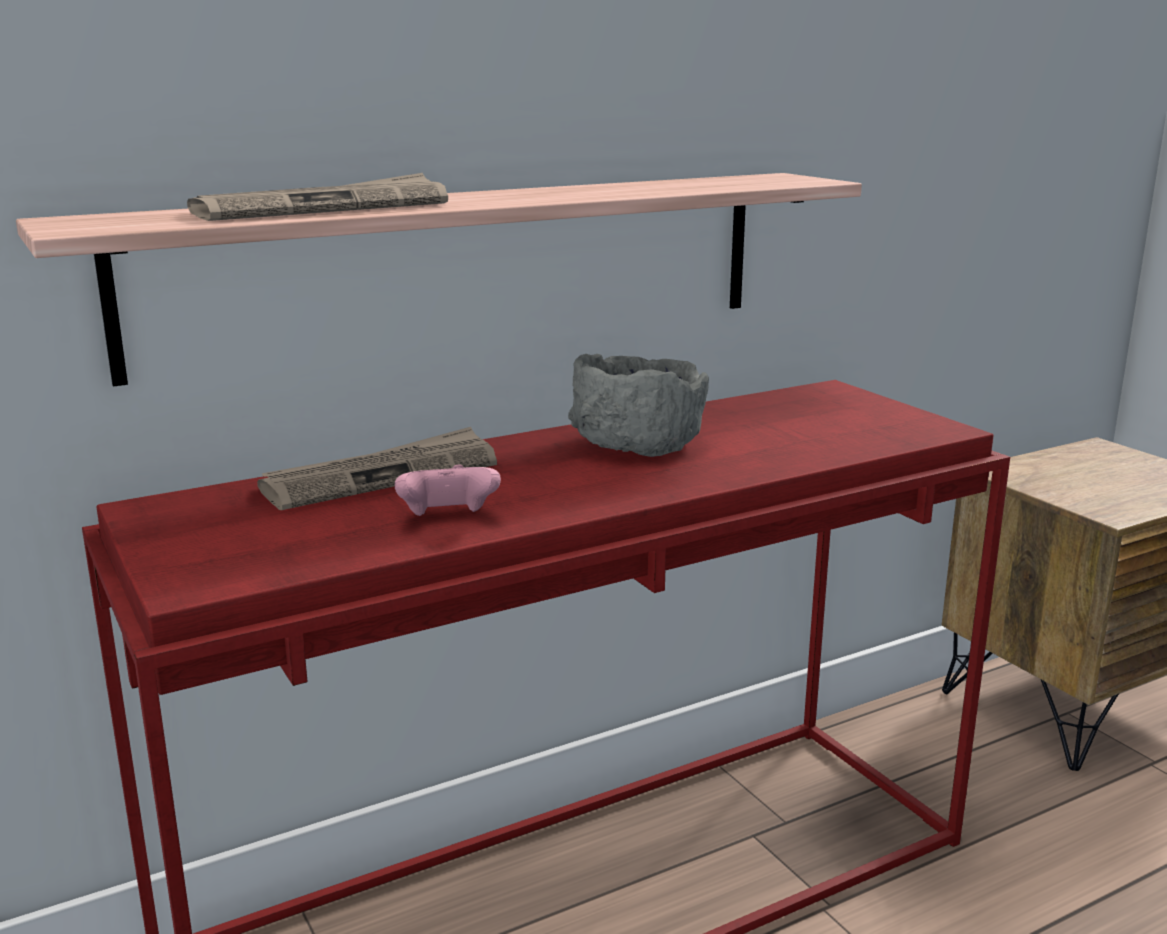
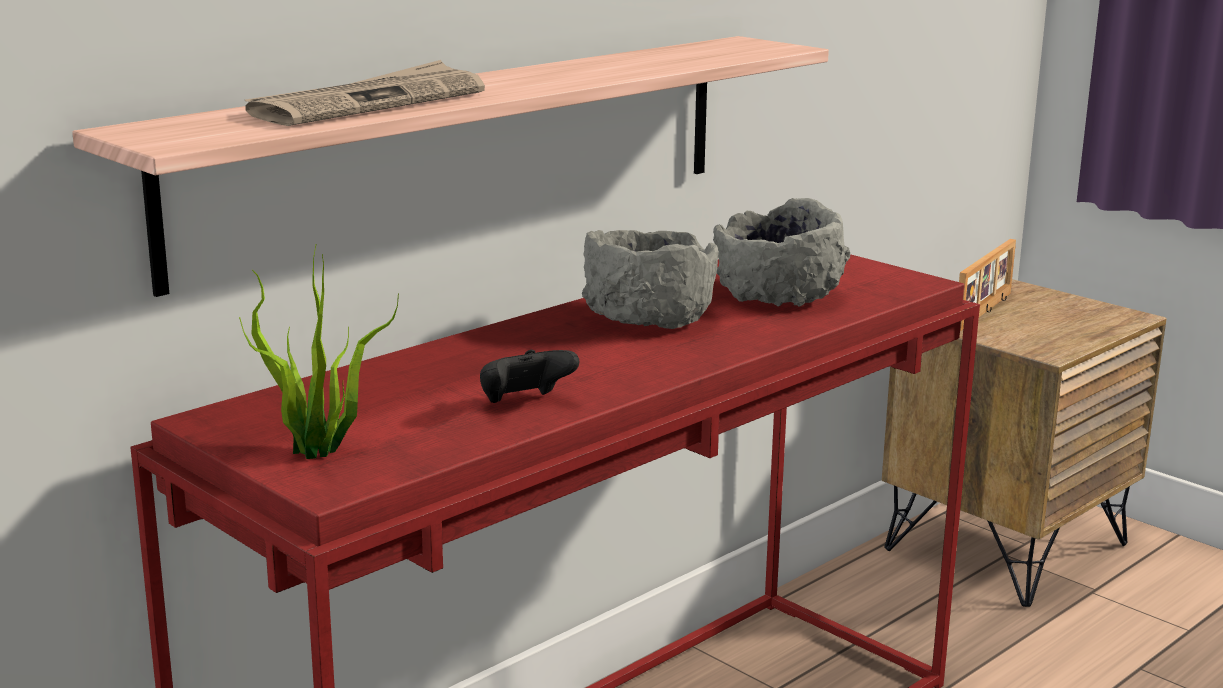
camera: 15 degrees left, 0 degrees up
newspaper [257,427,497,510] -> none
pink game controller [395,464,501,516] -> black game controller [480,350,579,403]
none -> potted plant [239,245,399,459]
none -> grey bowl [713,198,850,307]
none -> picture frame [959,239,1016,331]

